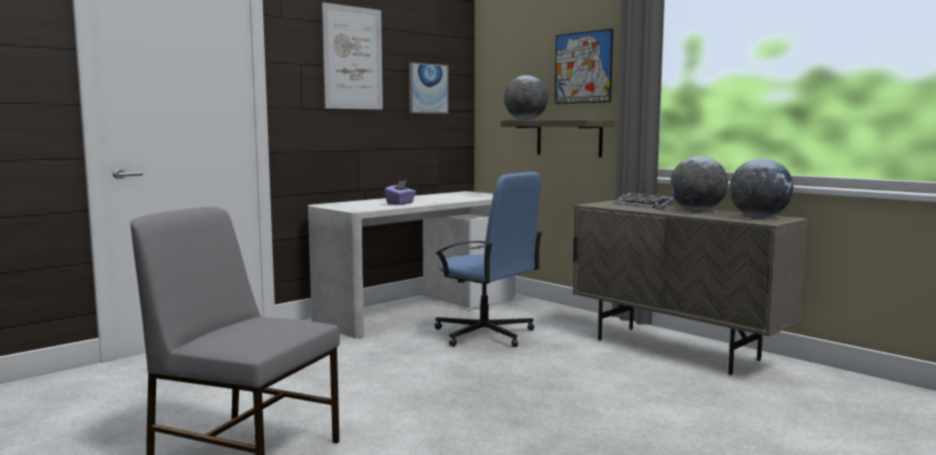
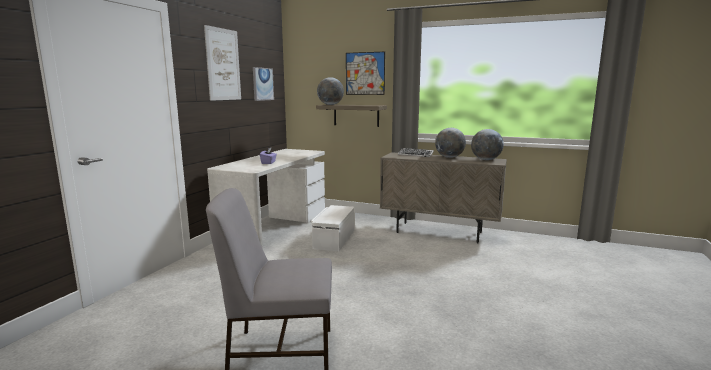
camera: 25 degrees left, 5 degrees up
blue office chair [435,172,543,347] -> white storage box [311,205,355,251]

